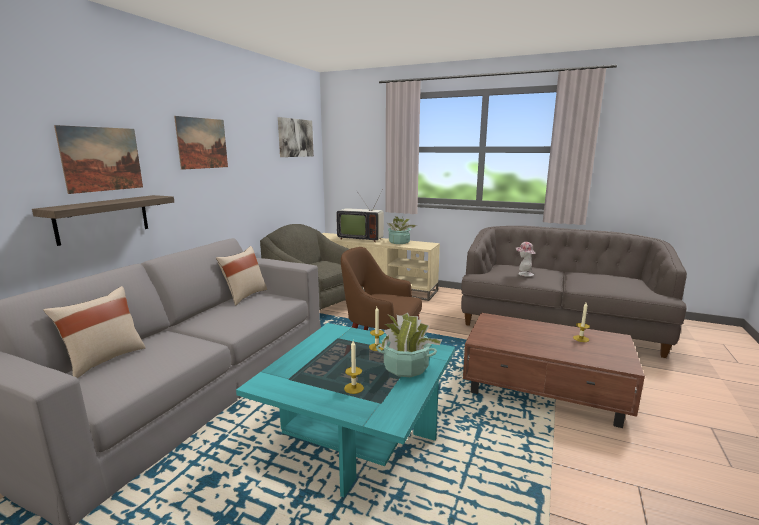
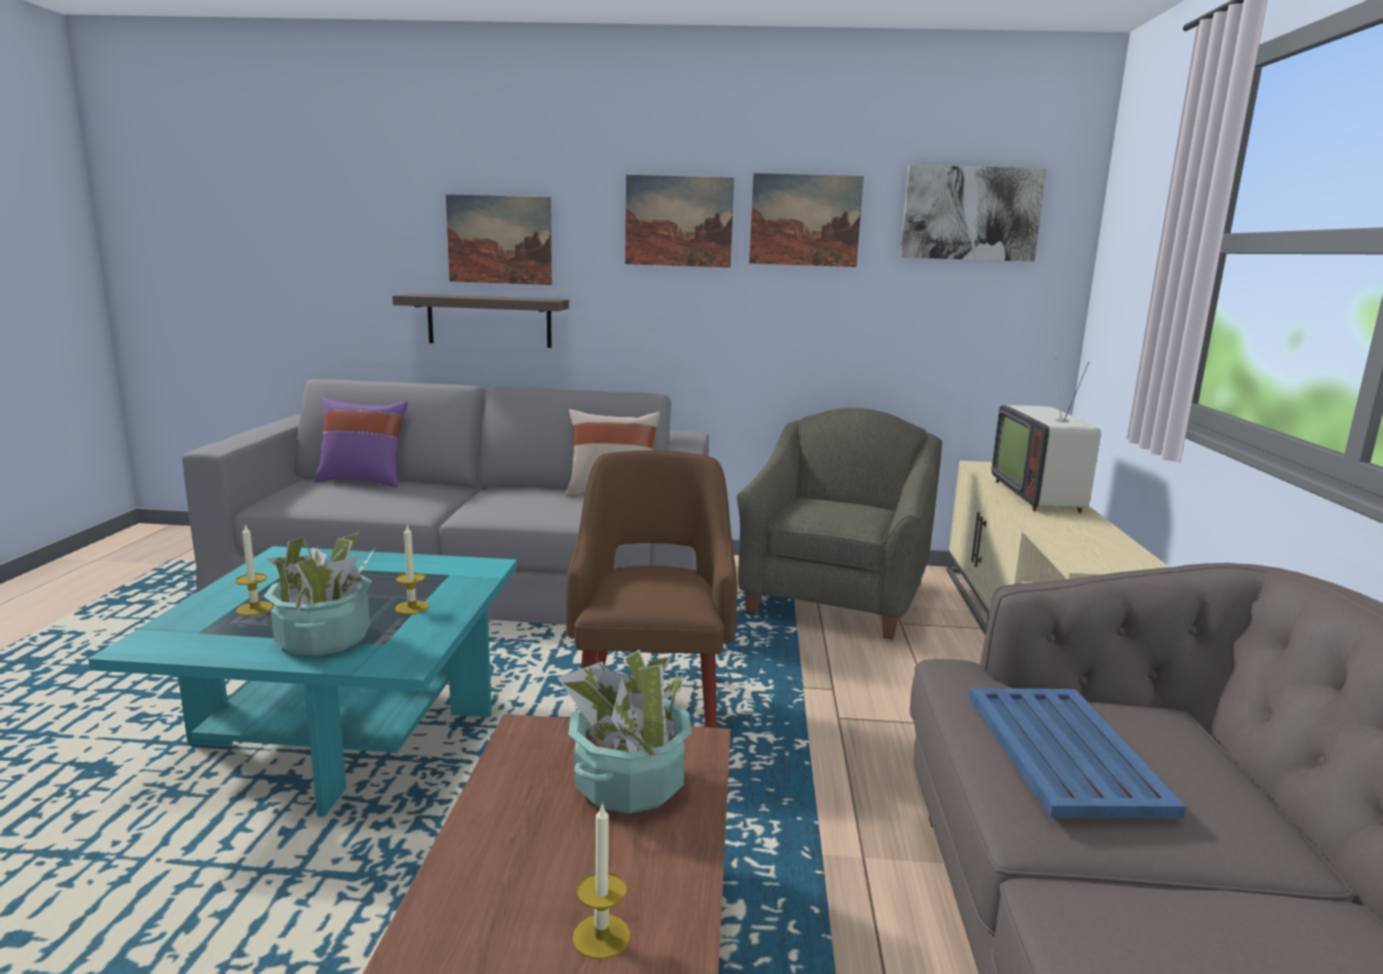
camera: 70 degrees right, 0 degrees up
beige pillow [43,286,146,378] -> purple pillow [314,397,408,488]
potted plant [387,216,417,244] -> potted plant moved to [557,649,691,814]
hat [515,242,536,277] -> blue tray [968,688,1186,818]
none -> picture [749,173,864,267]

